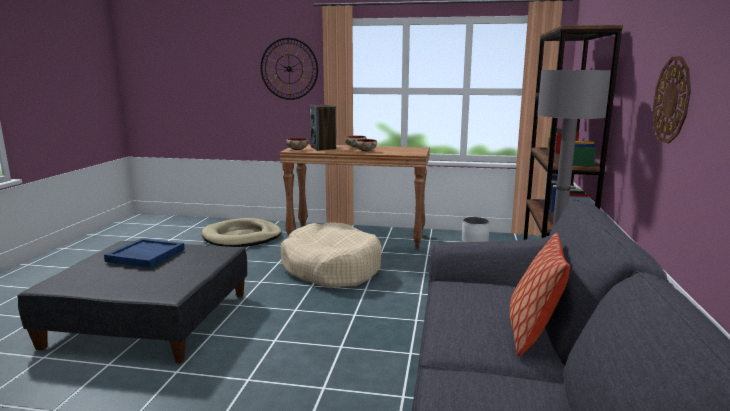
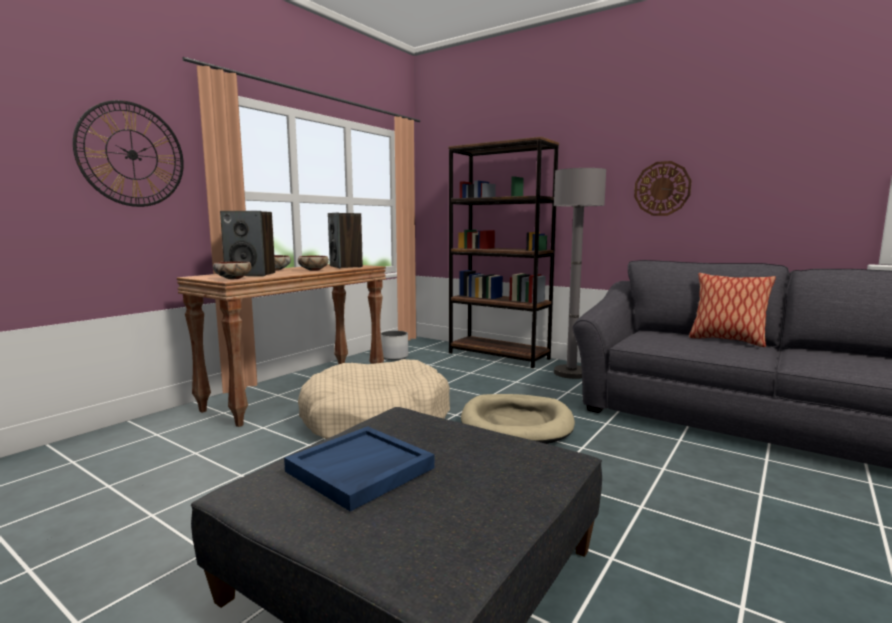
camera: 65 degrees left, 5 degrees down
beige dog bed [202,218,282,247] -> beige dog bed moved to [461,394,575,444]
none -> speaker [328,213,363,268]

